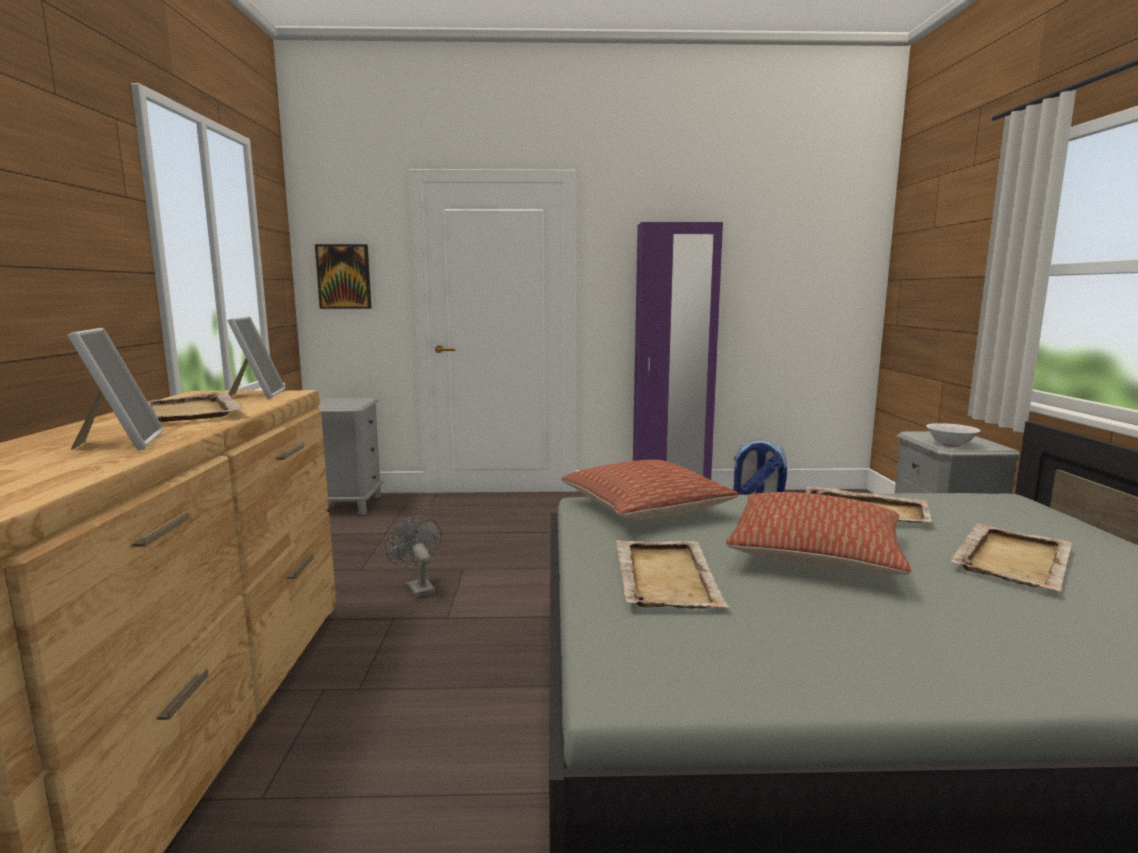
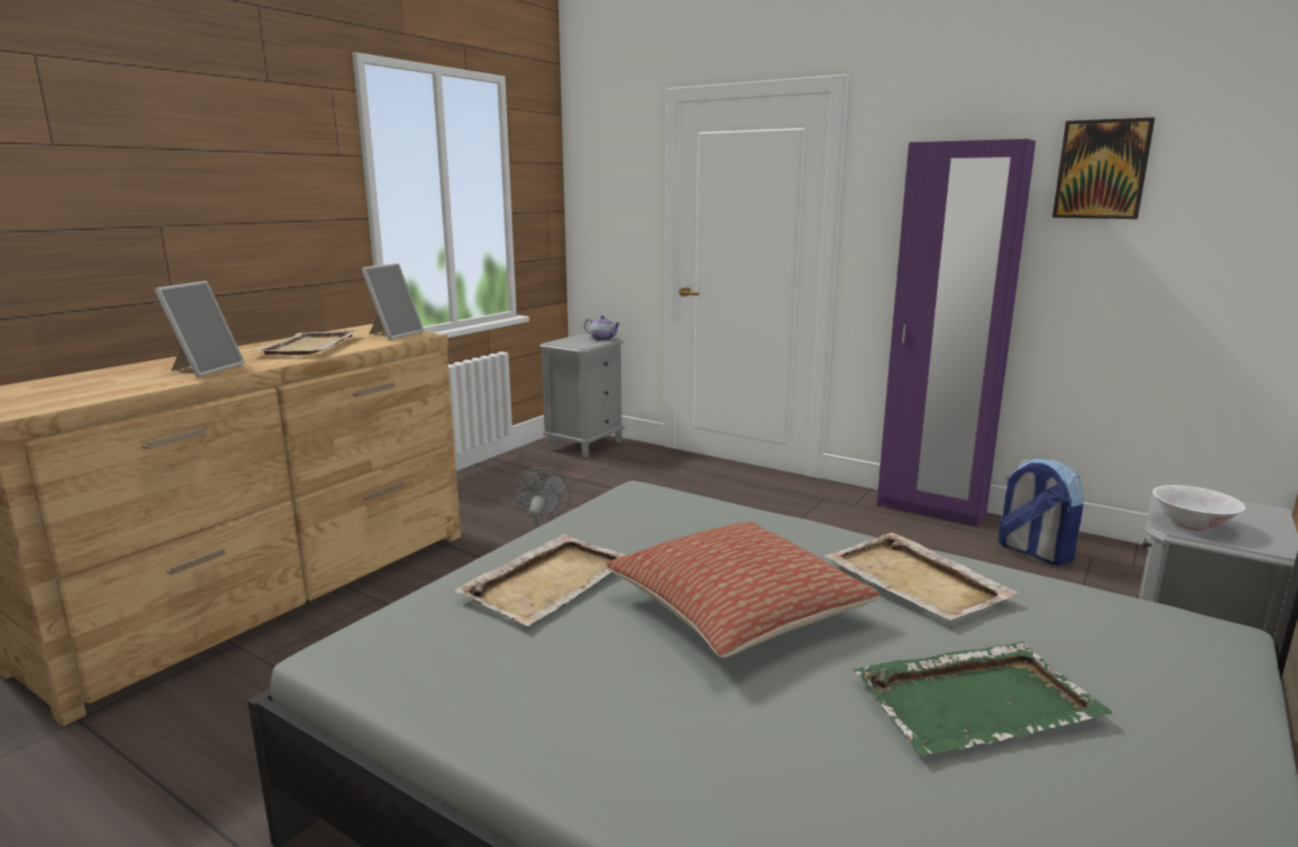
camera: 35 degrees right, 5 degrees up
picture [315,244,372,309] -> picture moved to [1052,117,1155,219]
pillow [561,460,739,520] -> none
beige tray [951,523,1072,591] -> green tray [854,642,1112,756]
none -> teapot [584,315,621,341]

